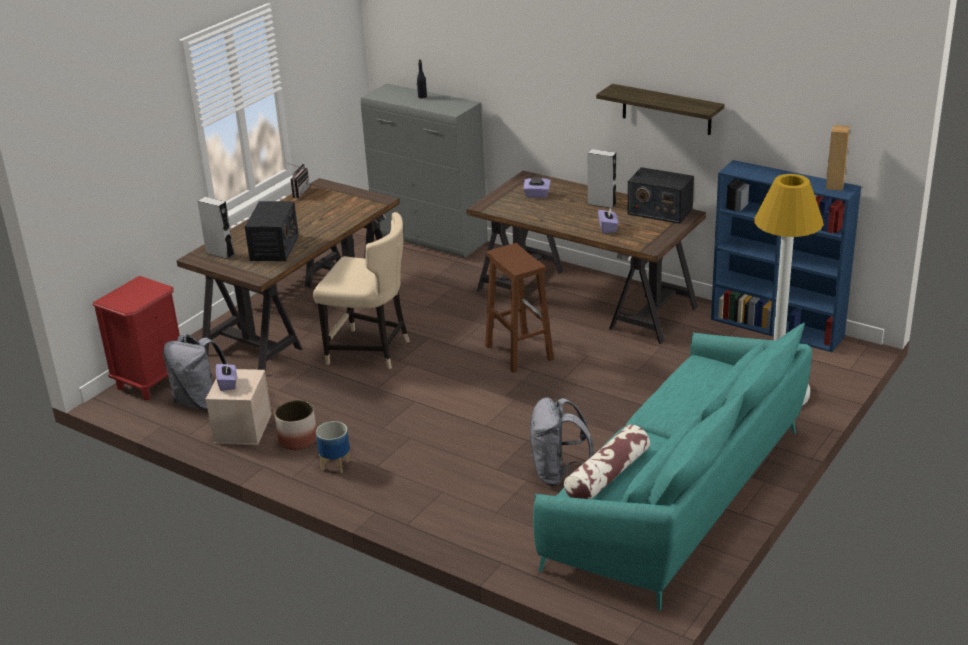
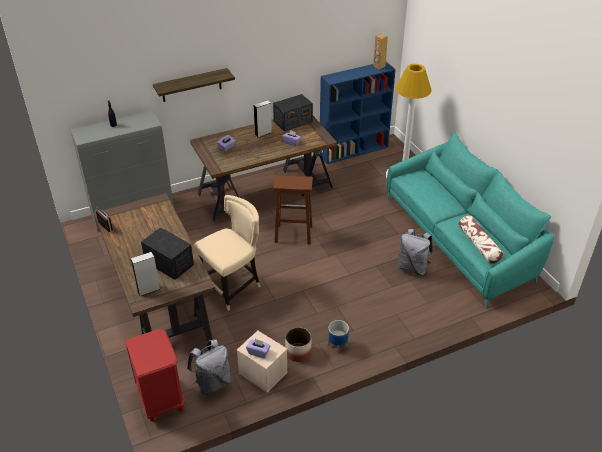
camera: 60 degrees left, 10 degrees up
shelf [596,84,724,135] -> shelf moved to [153,68,235,102]

